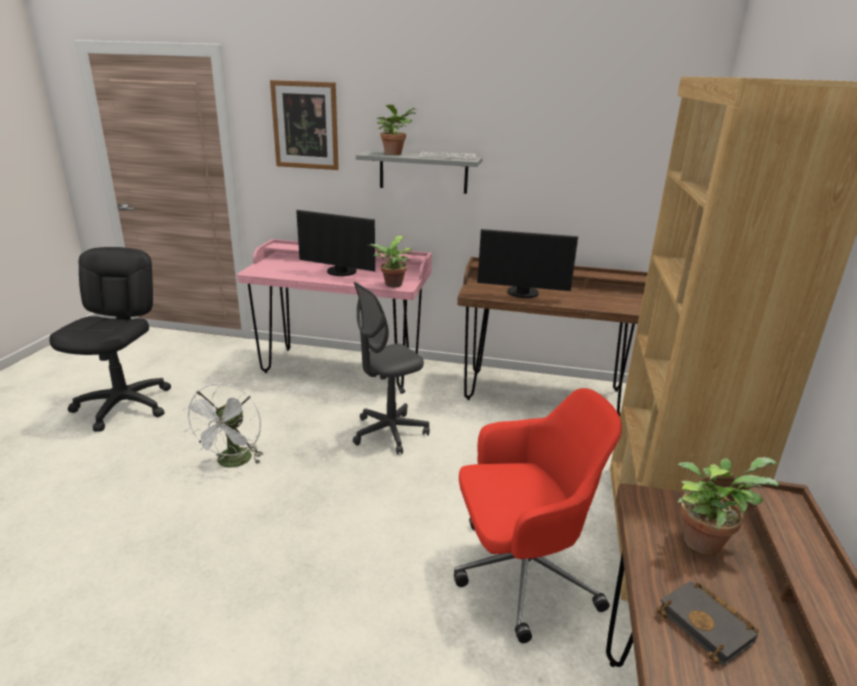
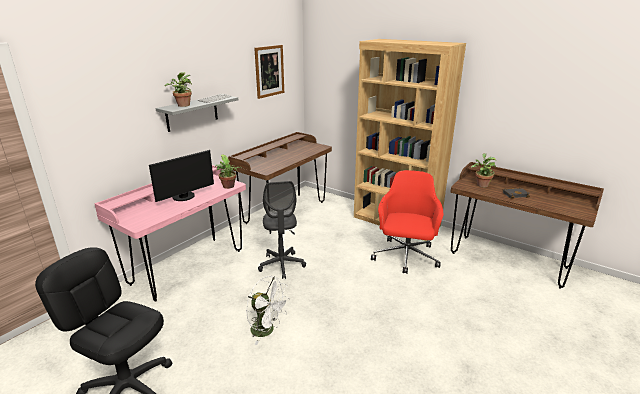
camera: 65 degrees left, 0 degrees up
picture [270,80,339,170] -> picture moved to [254,45,284,99]
monitor [477,229,578,298] -> none

